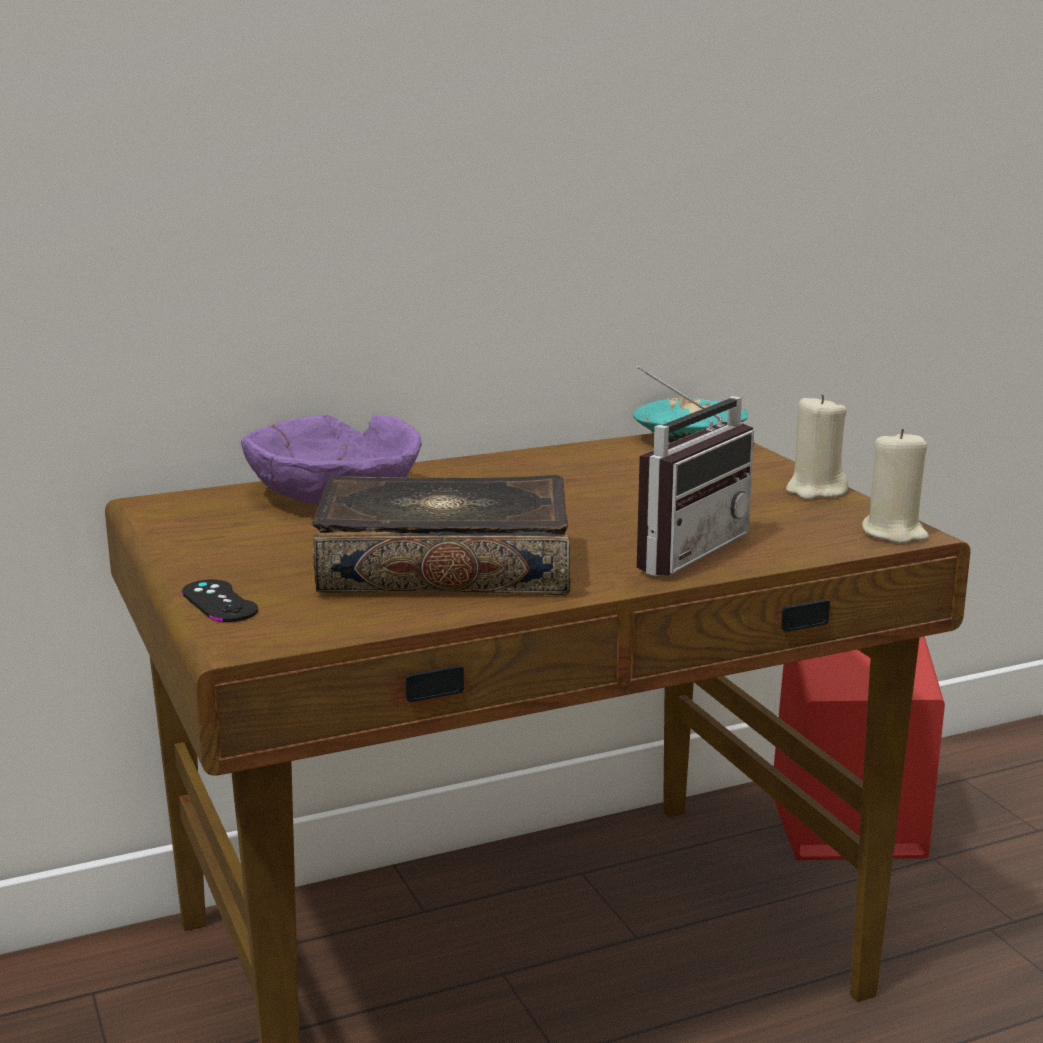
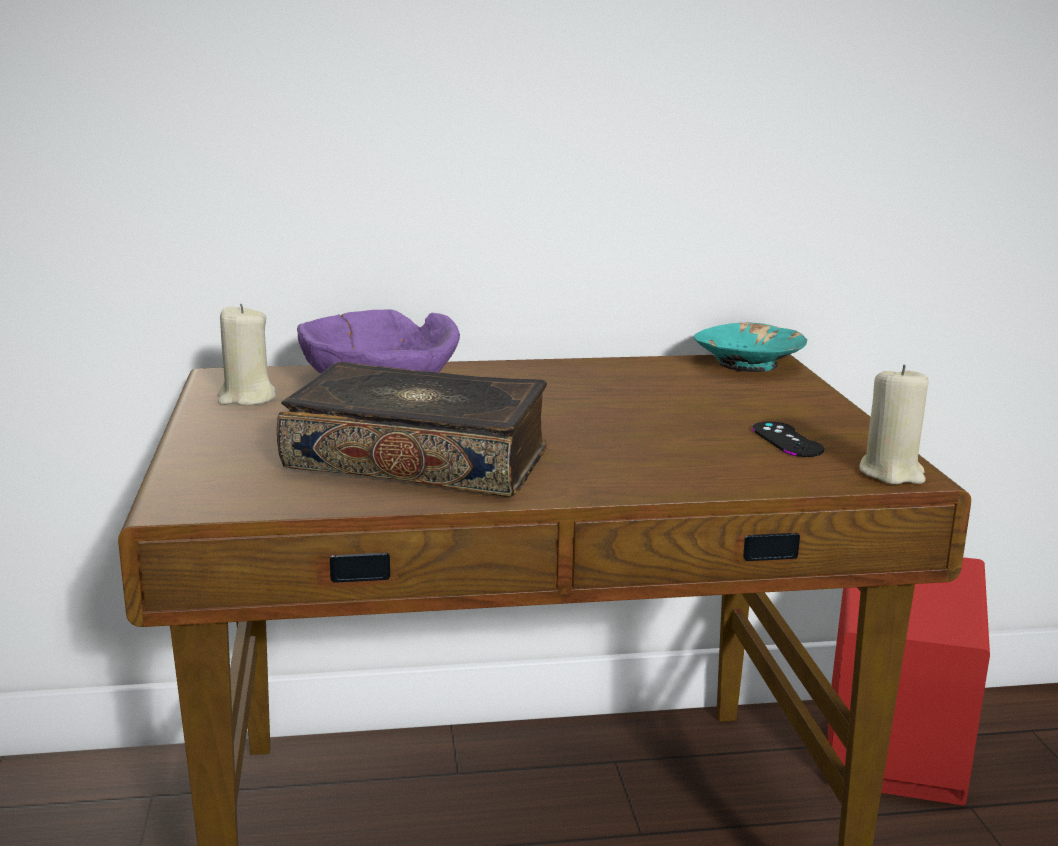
camera: 15 degrees right, 0 degrees up
black game controller [182,579,258,622] -> black game controller moved to [752,421,824,457]
radio [636,366,754,576] -> none
beige candle [786,394,848,500] -> beige candle moved to [218,304,276,405]

